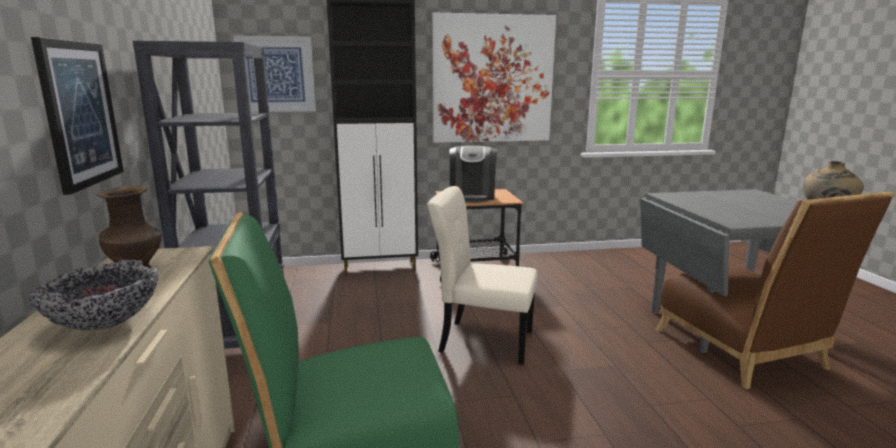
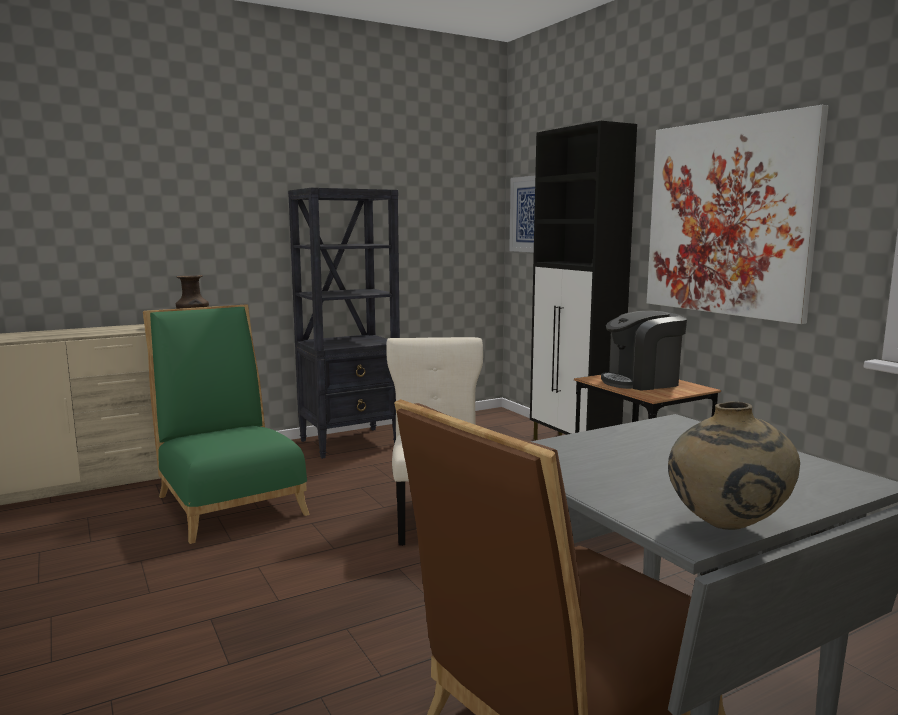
camera: 70 degrees right, 5 degrees down
bowl [29,260,158,330] -> none
picture [31,37,124,195] -> none

